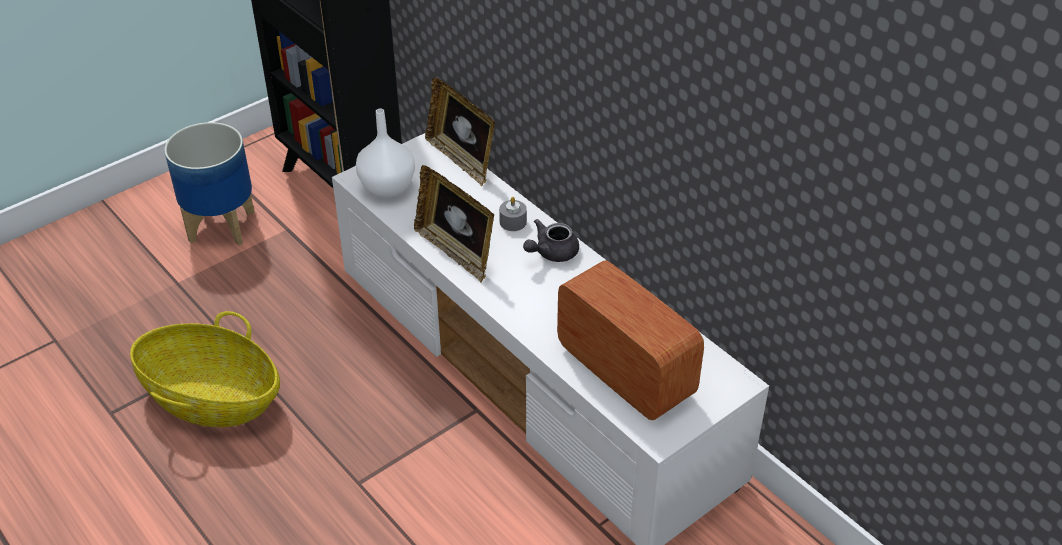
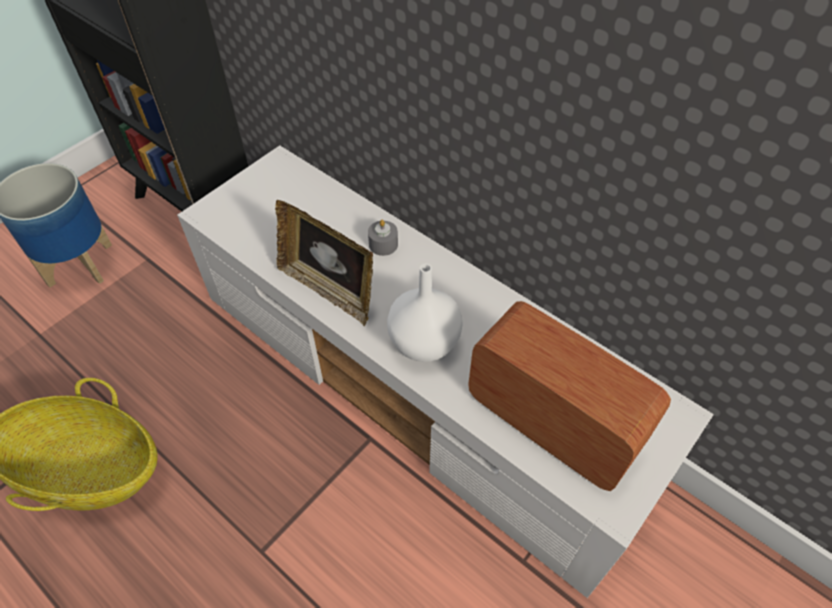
camera: 10 degrees left, 10 degrees up
white vase [356,109,415,198] -> white vase moved to [387,264,463,362]
picture frame [425,77,495,186] -> none
grey teapot [523,219,579,262] -> none

